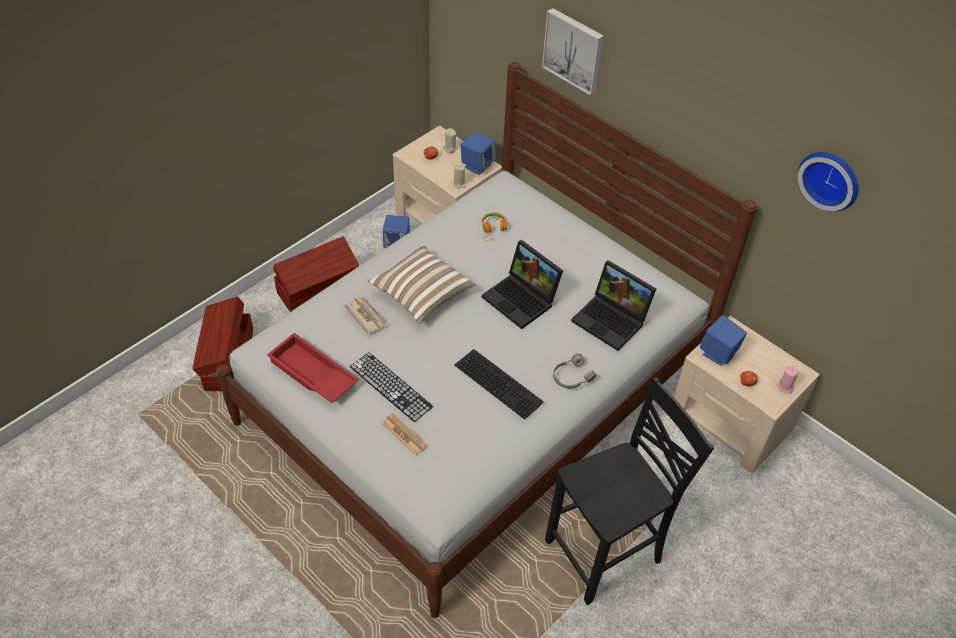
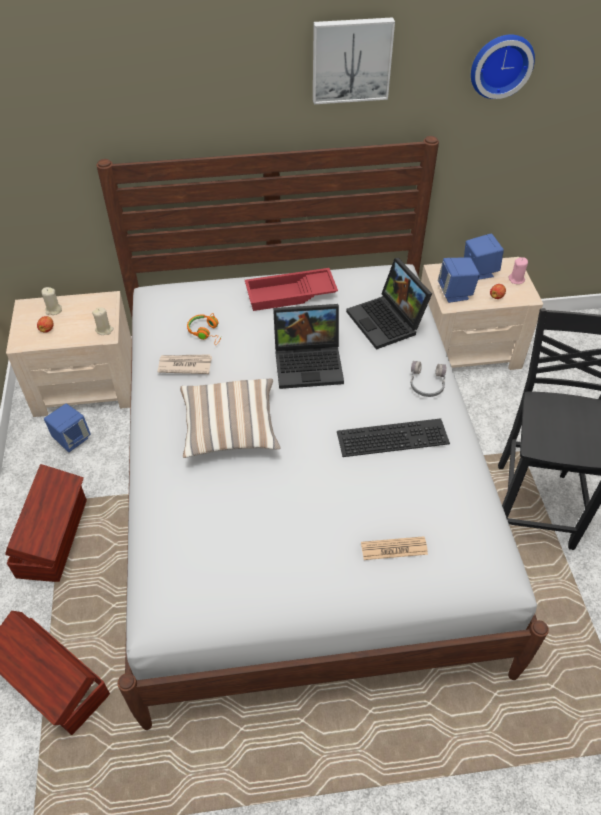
camera: 50 degrees left, 0 degrees up
red tray [267,333,359,403] -> red tray moved to [245,268,338,311]
newspaper [344,296,389,335] -> newspaper moved to [158,355,212,374]
keyboard [350,352,433,422] -> none
blue speaker [461,132,496,175] -> blue speaker moved to [464,233,504,280]
picture [542,8,604,96] -> picture moved to [313,17,395,104]
laptop [571,260,656,351] -> laptop turned 75 degrees clockwise [346,258,432,350]

